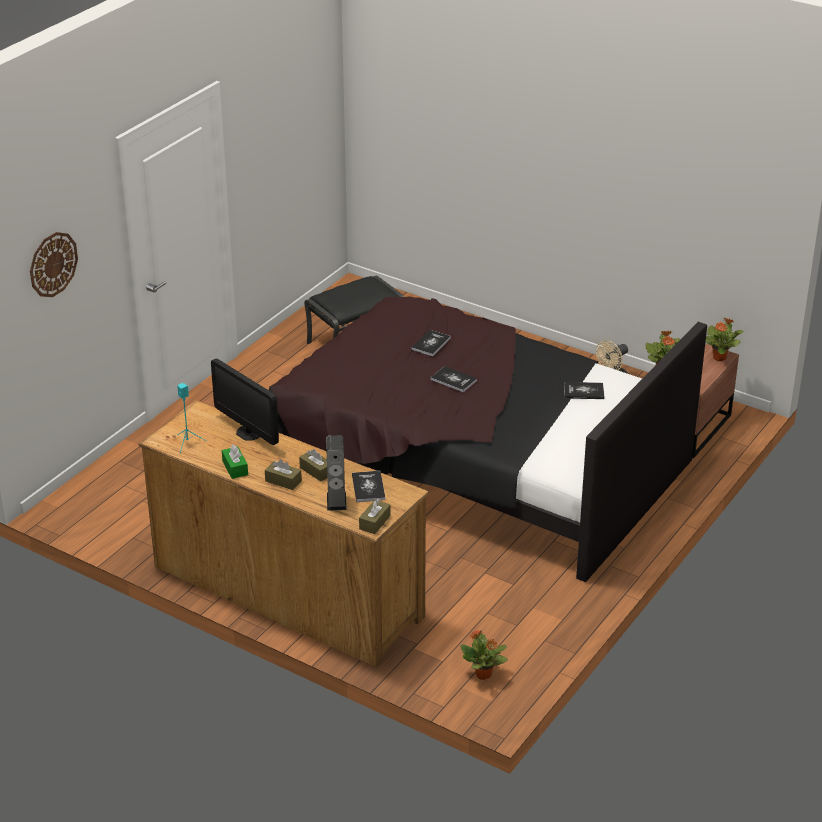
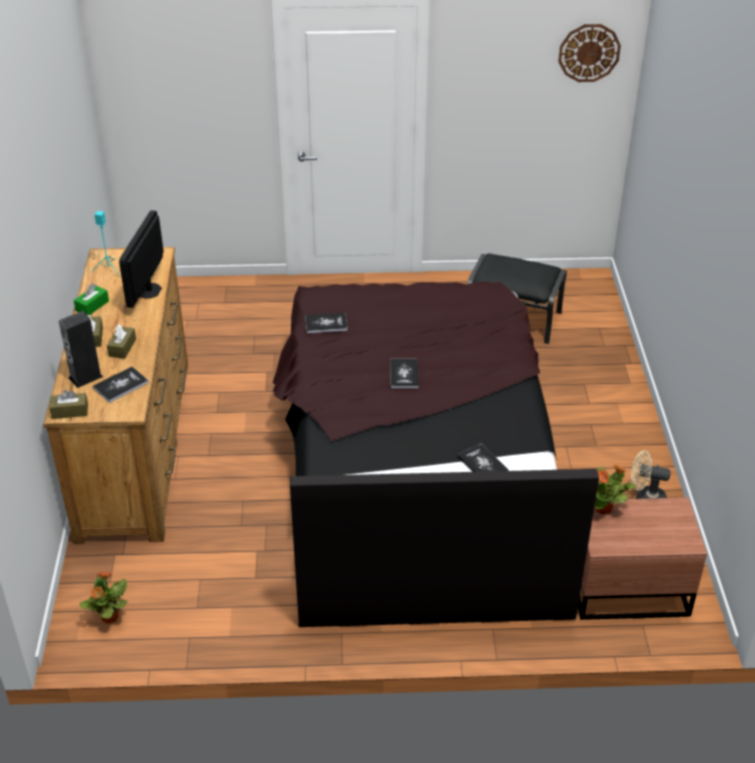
camera: 55 degrees right, 5 degrees up
wall clock [30,232,78,297] -> wall clock moved to [558,24,621,82]
book [411,330,451,356] -> book moved to [305,313,348,333]
potted plant [706,318,744,361] -> none

